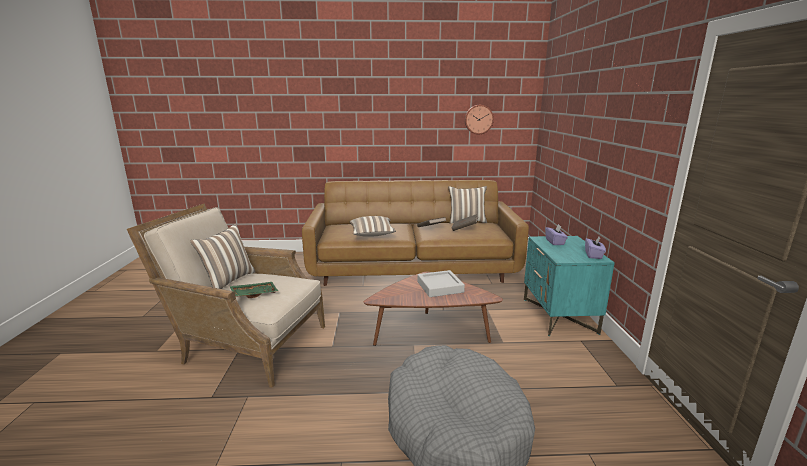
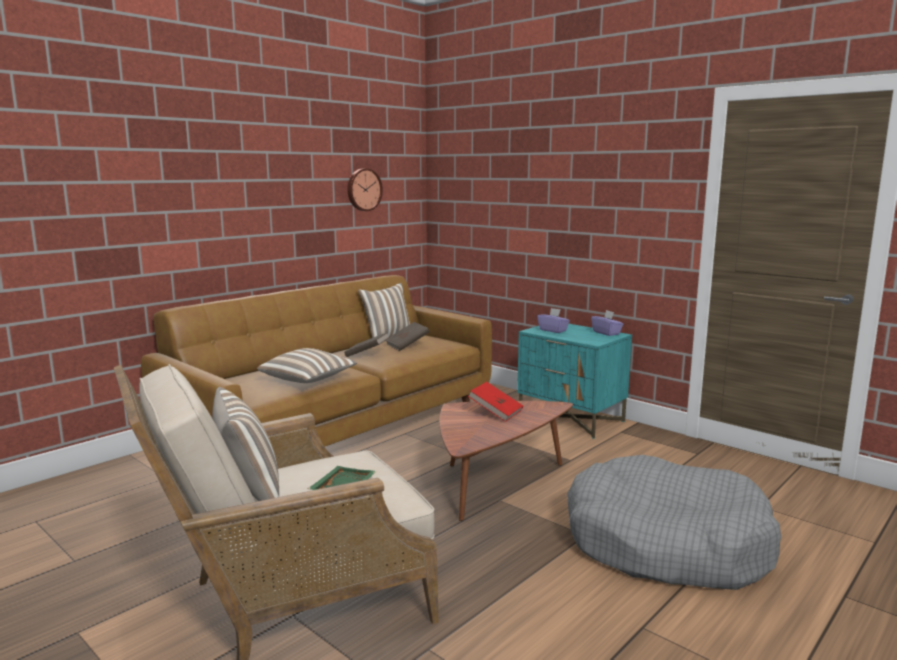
camera: 45 degrees left, 5 degrees down
grey tray [417,270,465,297] -> red book [468,382,523,422]

